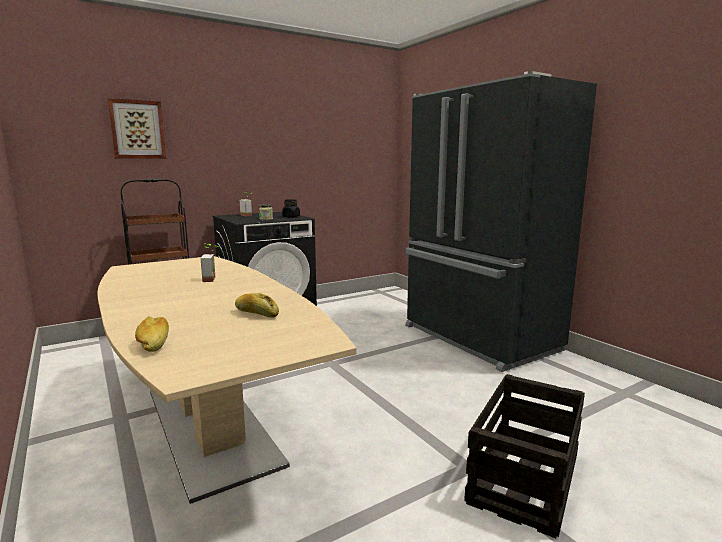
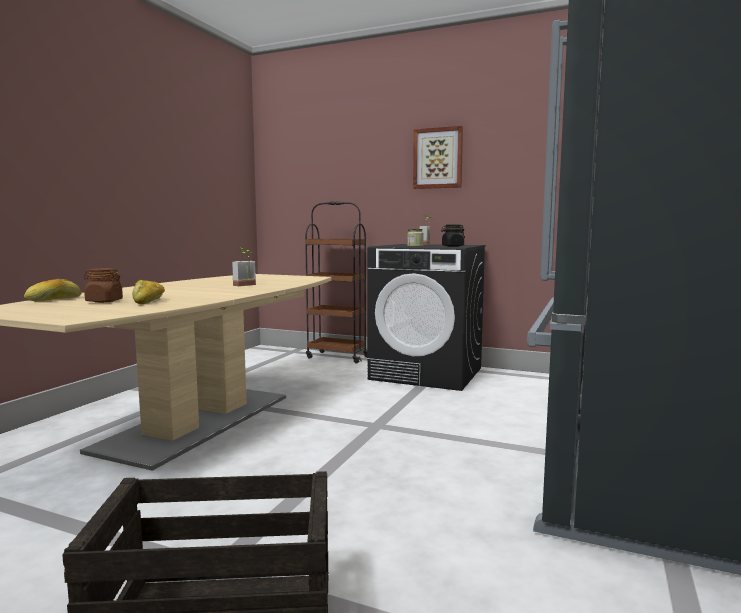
camera: 55 degrees right, 5 degrees down
picture [108,98,166,159] -> picture moved to [413,126,463,189]
none -> brown jar [83,268,123,303]

